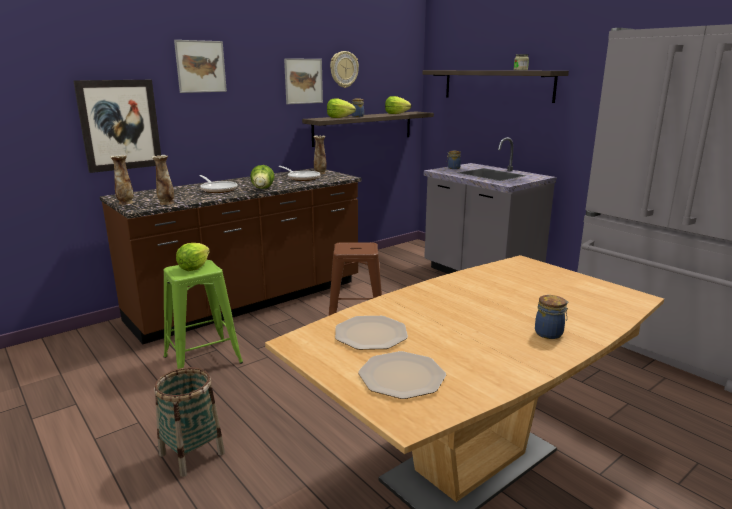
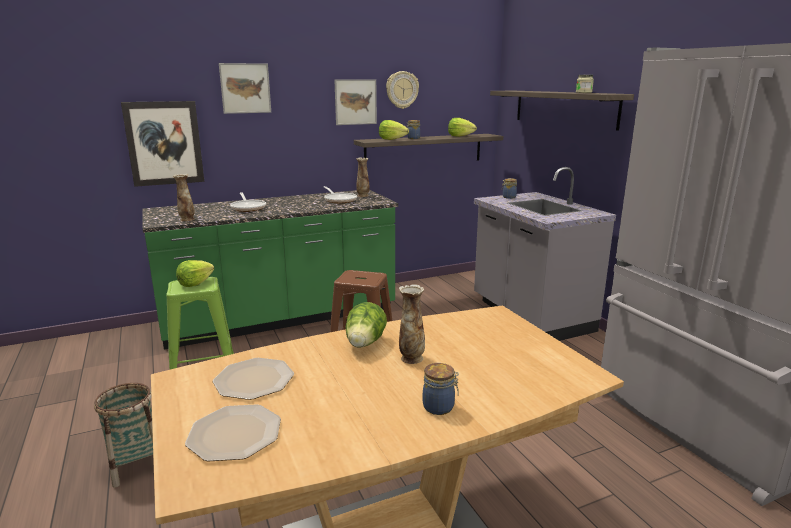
camera: 15 degrees right, 0 degrees up
brown counter [100,168,362,344] -> green counter [142,189,398,350]
vase [110,155,134,205] -> vase moved to [399,284,425,364]
lettuce [250,165,274,189] -> lettuce moved to [345,302,387,348]

